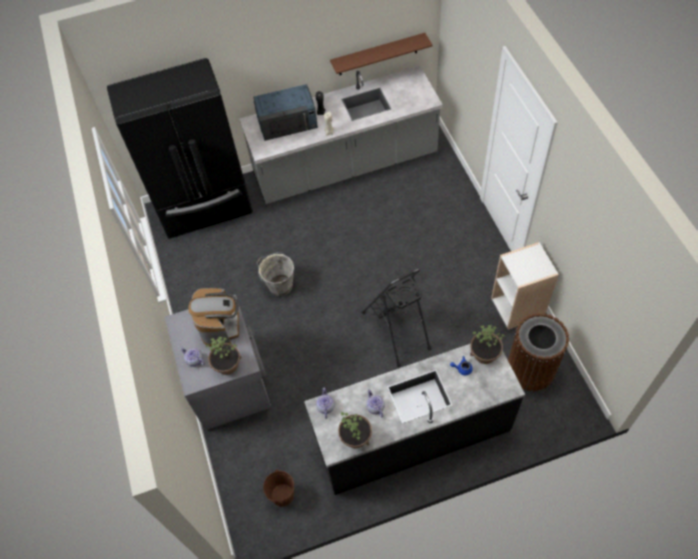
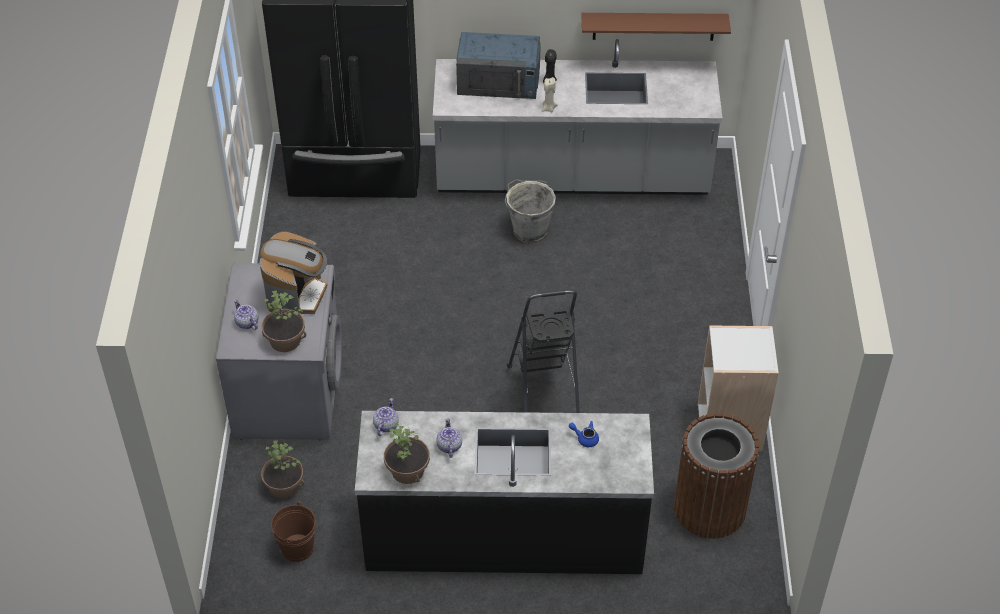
camera: 15 degrees right, 10 degrees down
grey bucket [257,252,294,296] -> grey bucket moved to [505,179,556,243]
potted plant [470,325,505,364] -> potted plant moved to [261,441,305,498]

